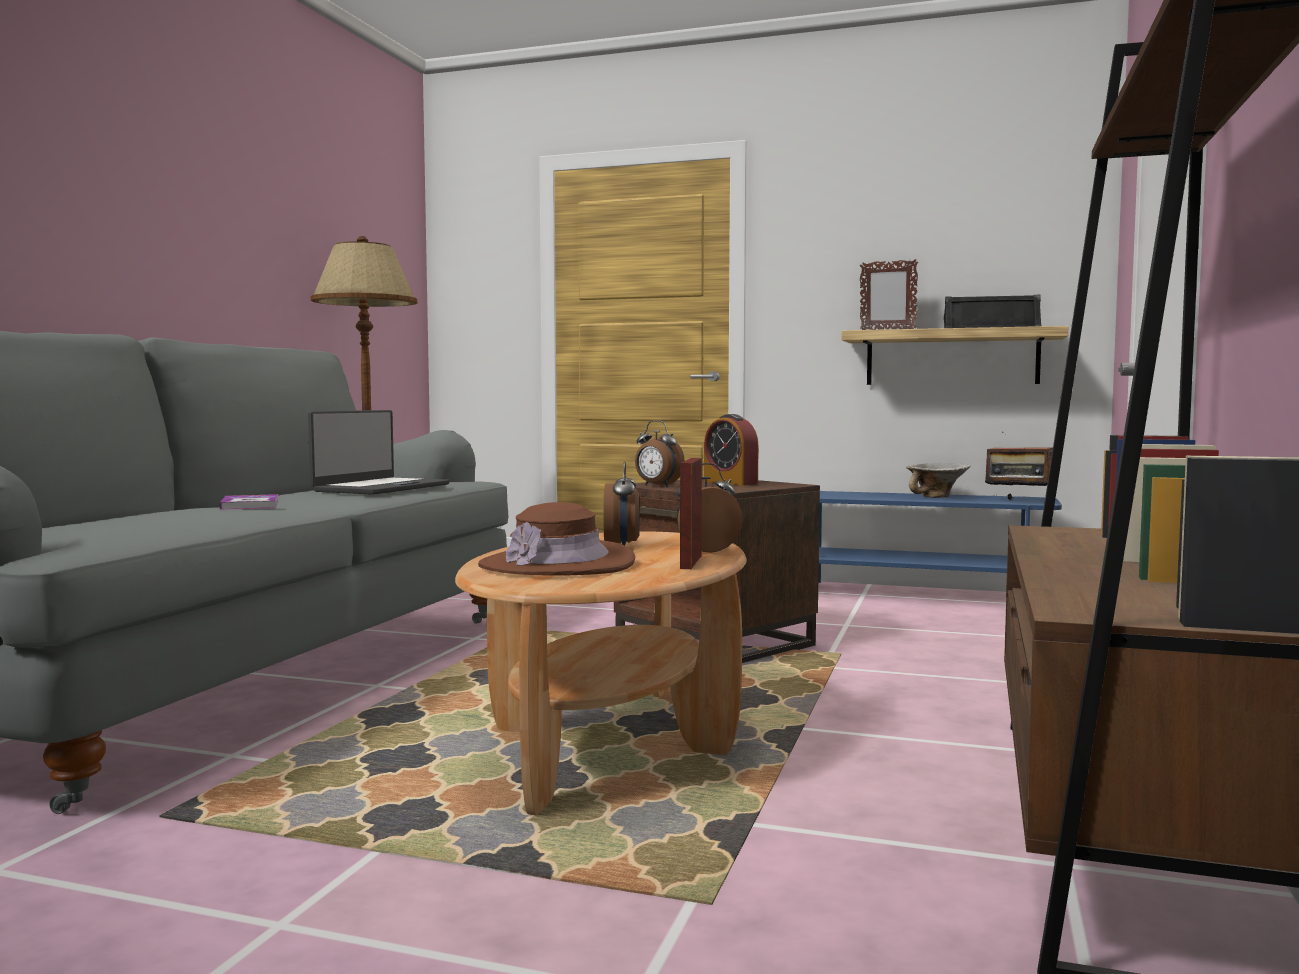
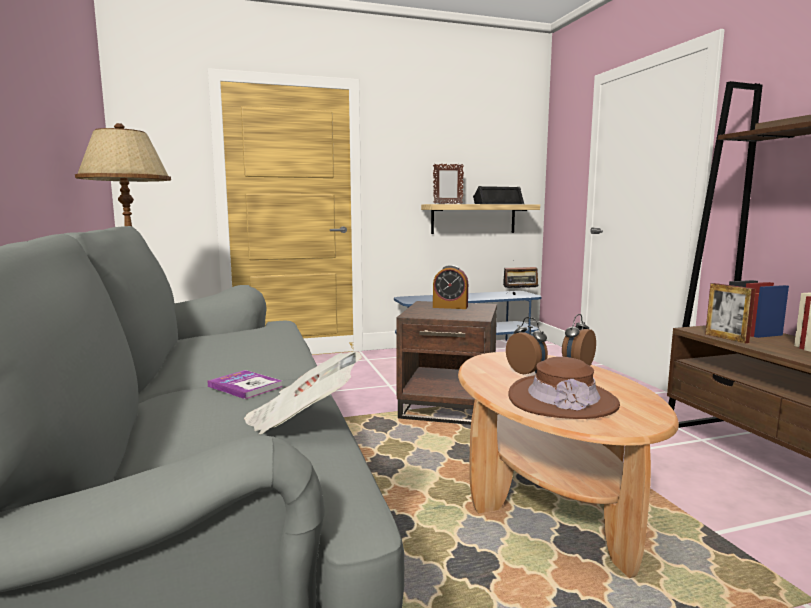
camera: 35 degrees left, 5 degrees up
laptop [308,410,449,495] -> none
alarm clock [635,420,685,487] -> none
picture frame [680,458,702,569] -> picture frame moved to [705,283,756,343]
bowl [906,463,971,498] -> none
none -> newspaper [244,351,362,435]

